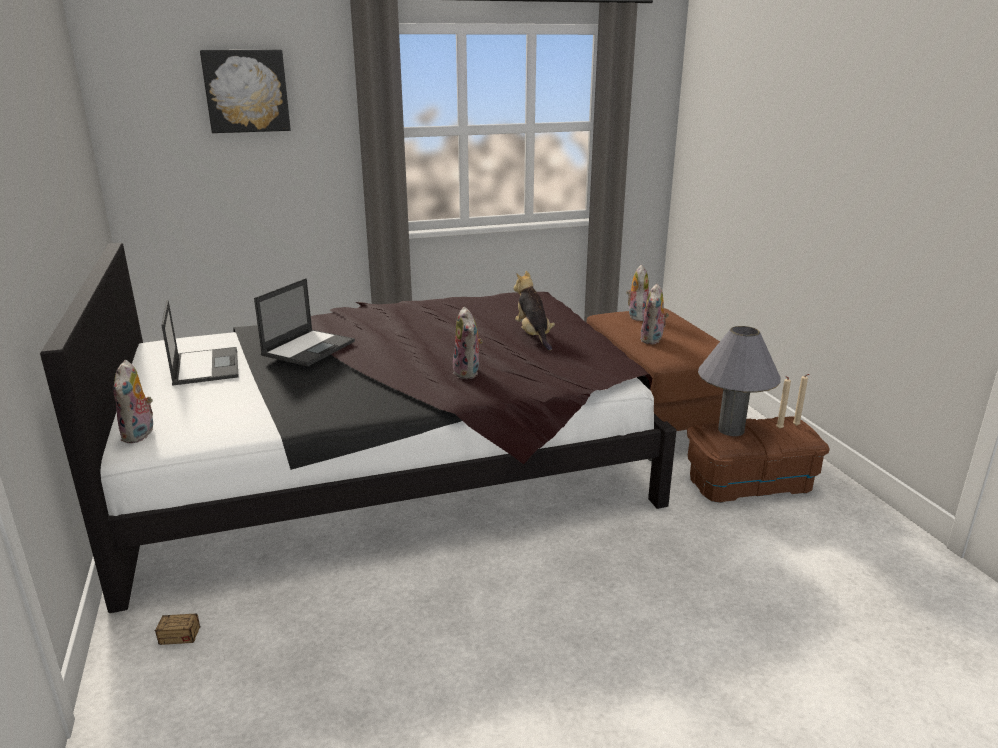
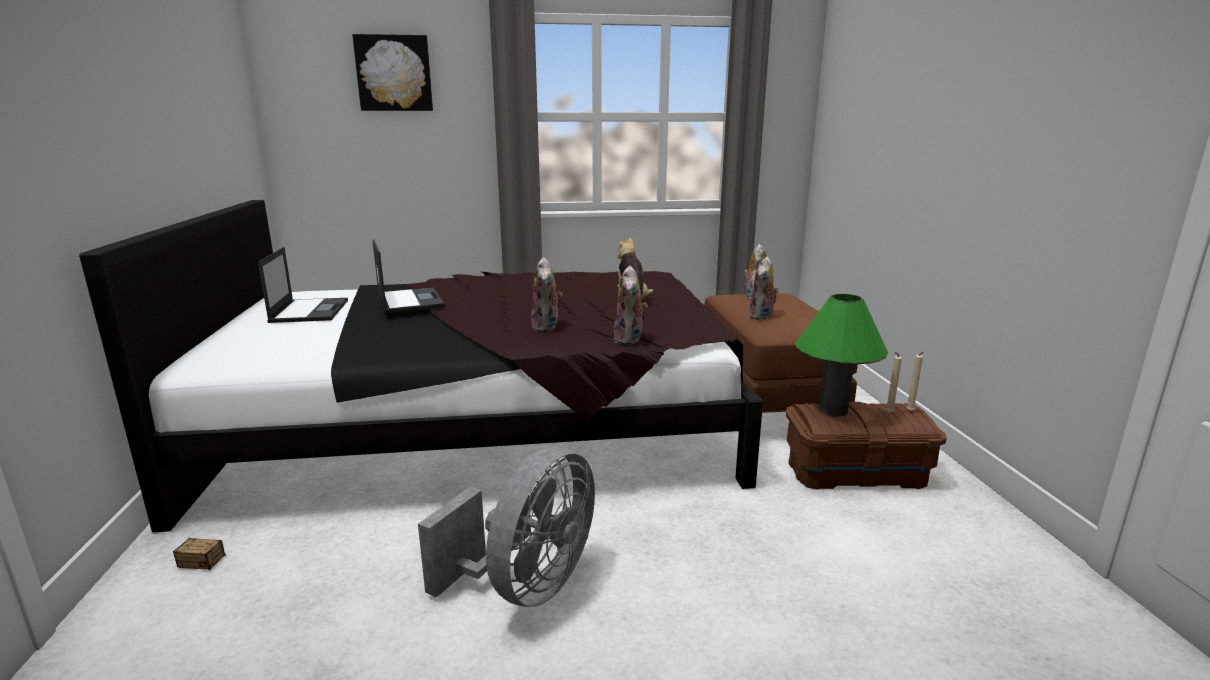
camera: 10 degrees right, 5 degrees down
plush toy [113,360,153,443] -> plush toy moved to [614,265,648,345]
laptop [254,278,355,366] -> laptop turned 60 degrees counterclockwise [372,239,445,313]
grey table lamp [698,326,781,436] -> green table lamp [795,294,888,417]
none -> grey fan [418,447,595,607]

